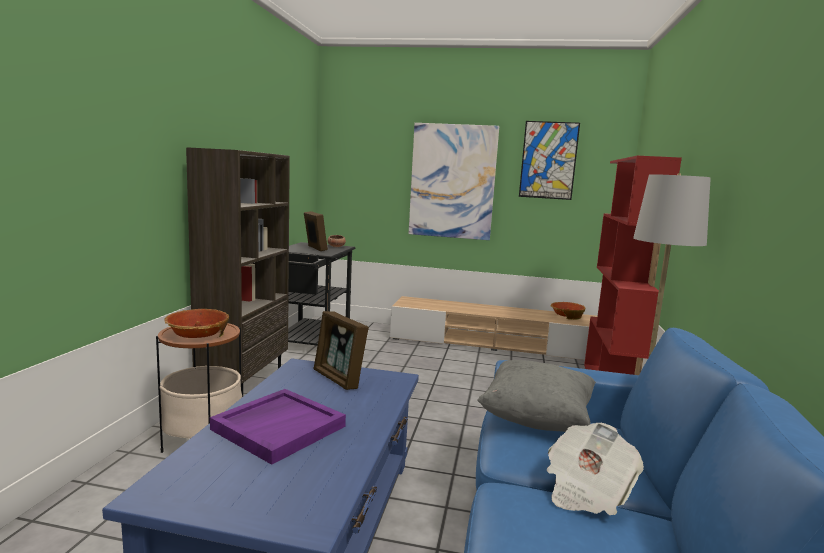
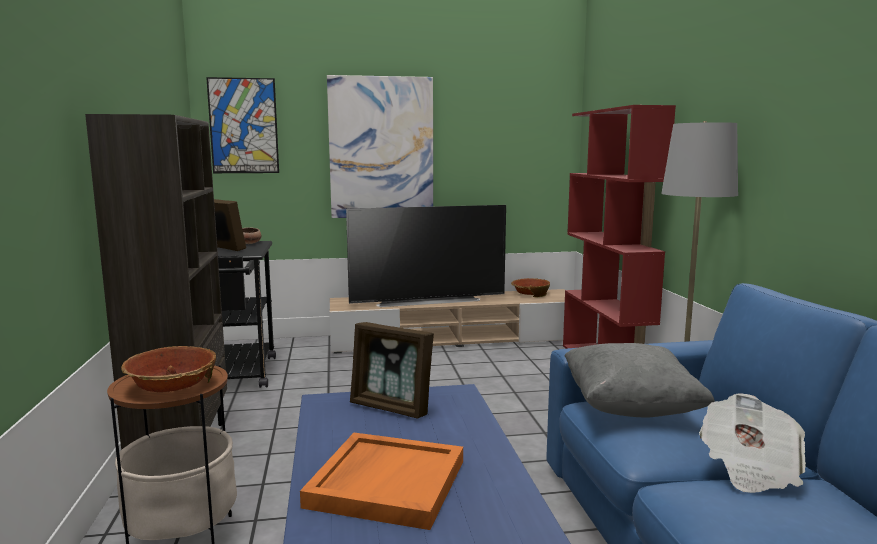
camera: 20 degrees left, 0 degrees up
purple tray [210,389,346,465] -> orange tray [300,433,463,530]
picture [519,121,580,200] -> picture moved to [206,77,279,173]
none -> television [346,205,506,307]

